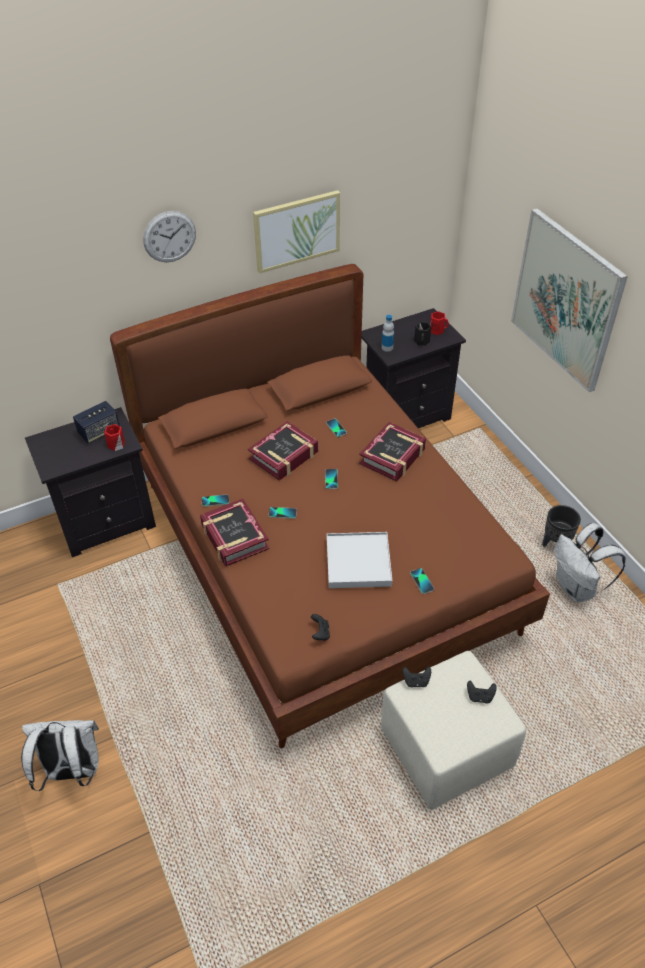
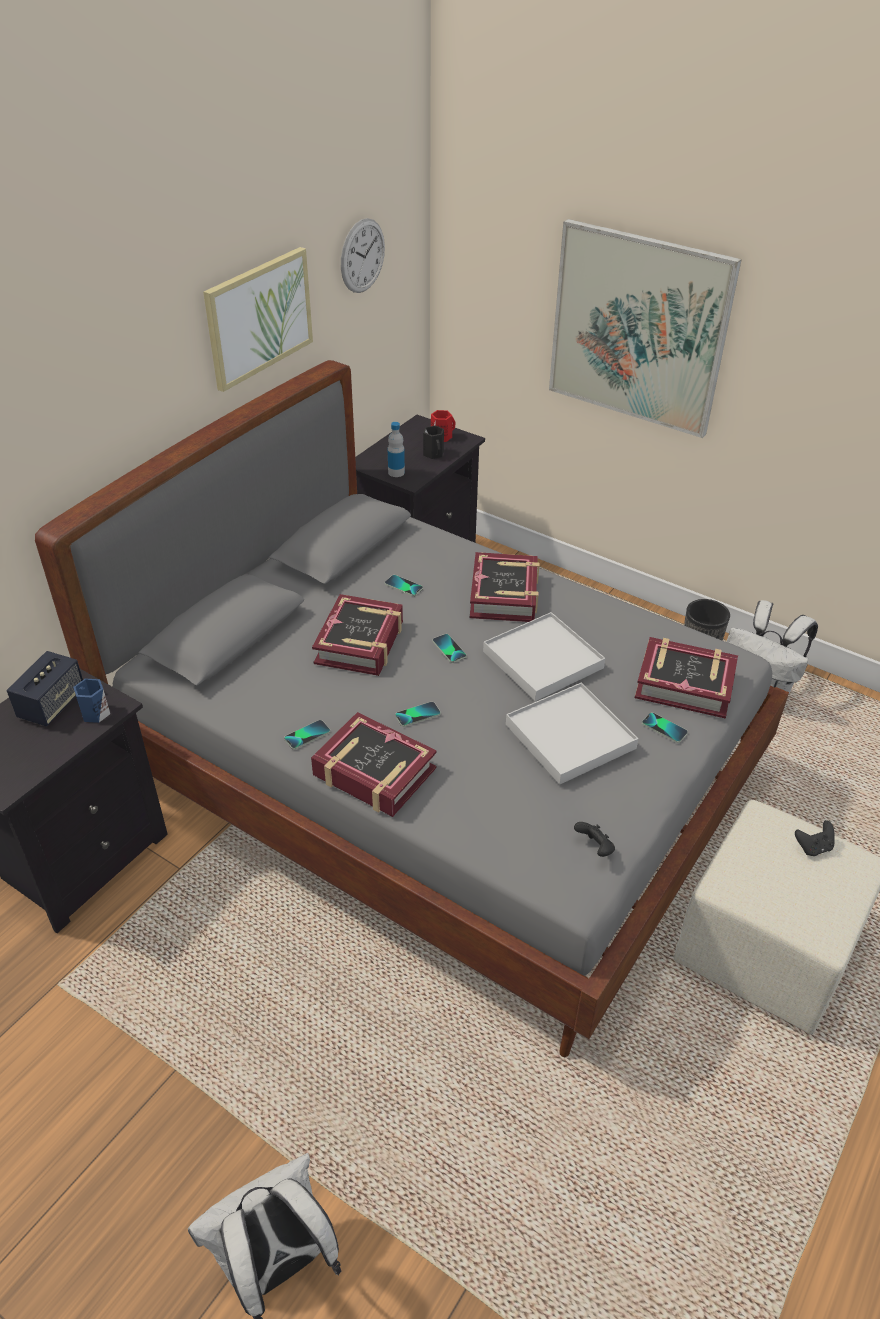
camera: 30 degrees left, 5 degrees down
red mug [104,424,125,451] -> blue mug [73,679,110,723]
brown bed [110,264,550,748] -> grey bed [35,360,789,1057]
wall clock [143,211,196,262] -> wall clock moved to [341,218,385,293]
black game controller [403,666,431,687] -> none
none -> white tray [483,612,605,701]
none -> book [635,637,738,719]

